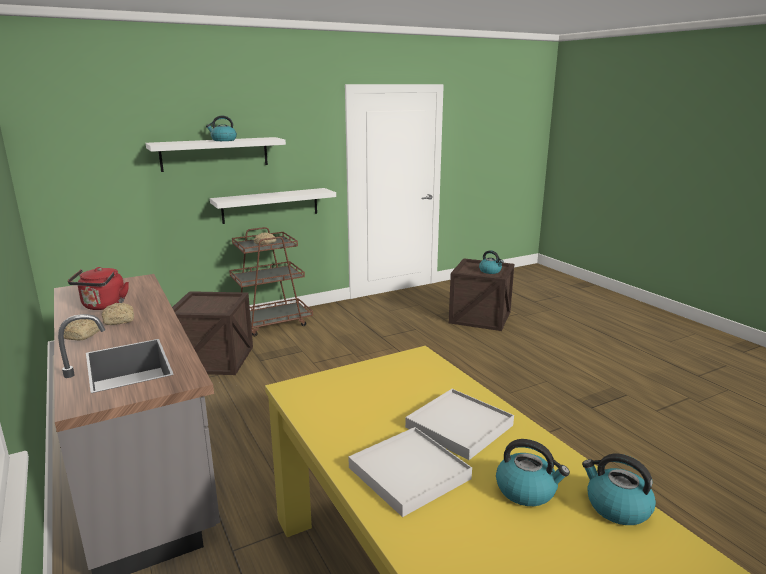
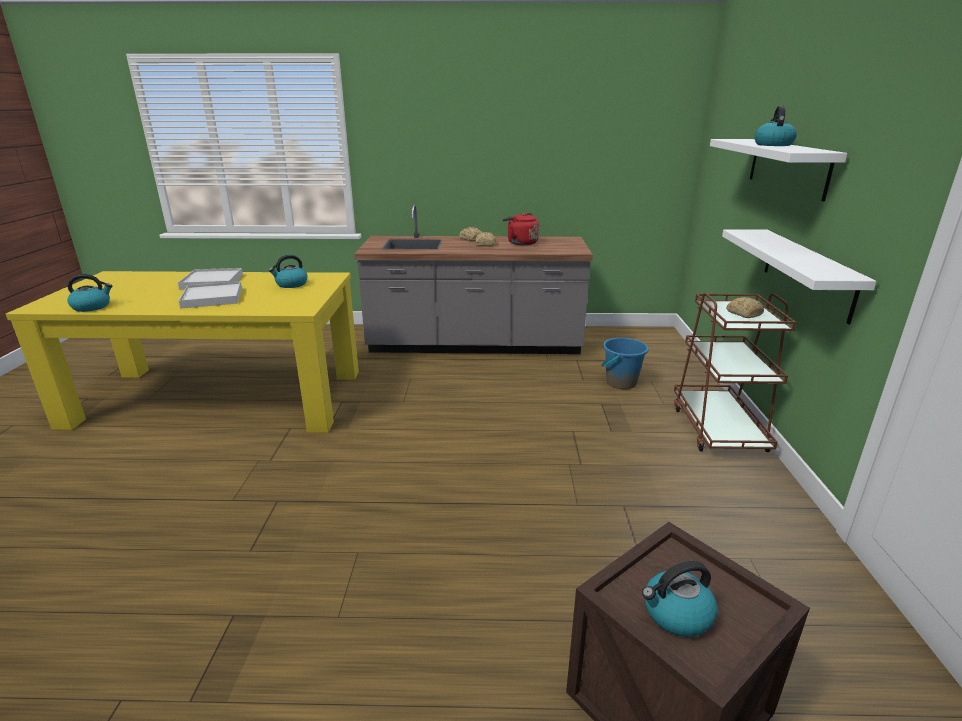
camera: 120 degrees right, 5 degrees up
crate [172,291,253,375] -> blue bucket [601,338,649,389]
kettle [496,439,570,506] -> kettle moved to [269,255,307,288]

